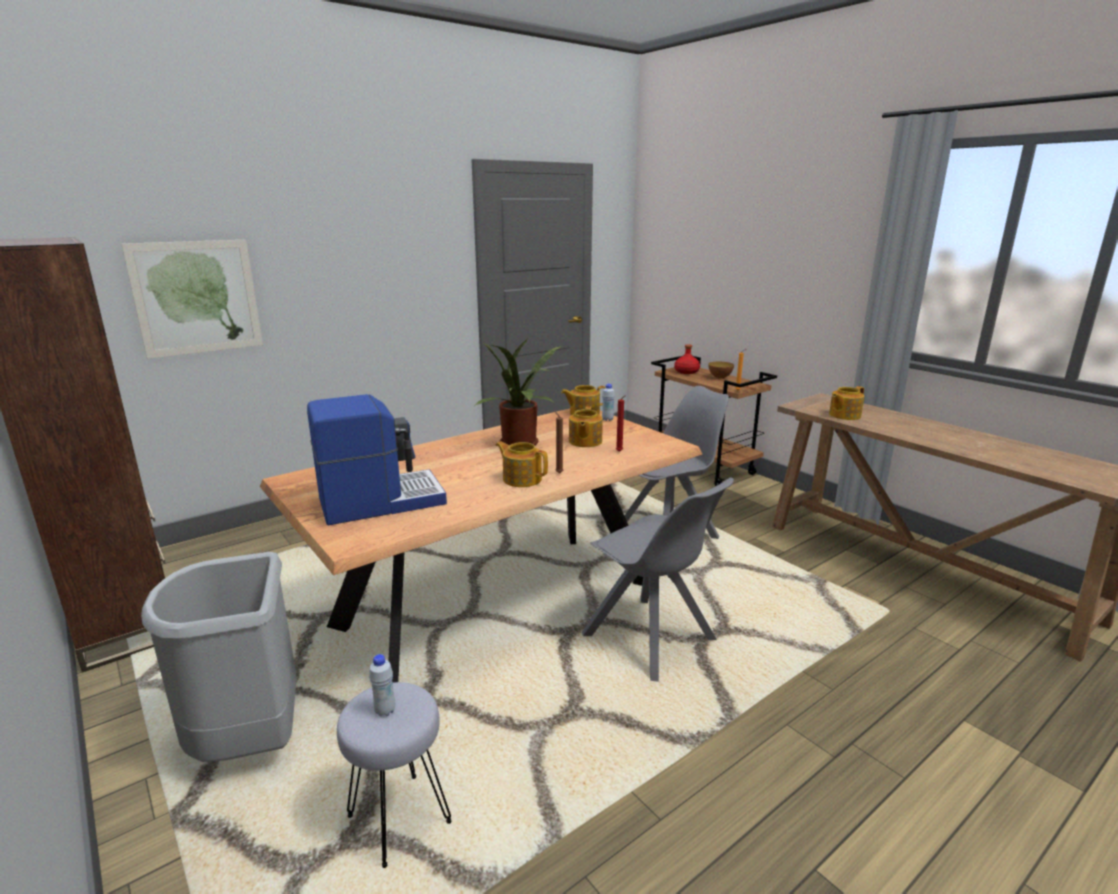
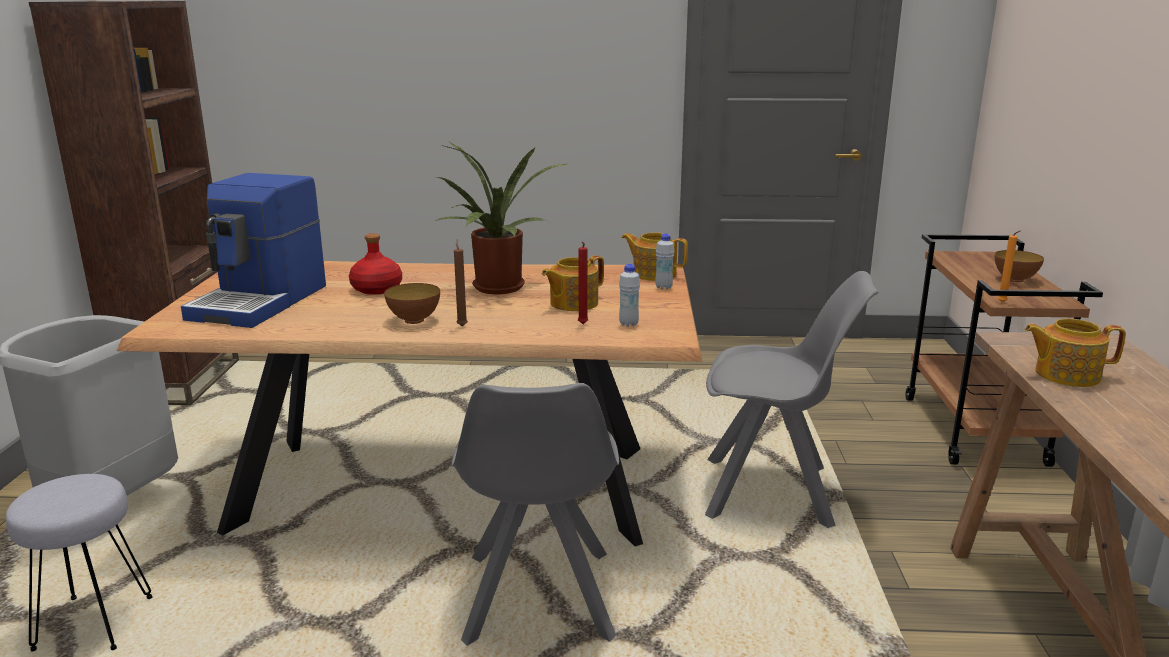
camera: 40 degrees right, 0 degrees up
picture [121,240,263,359] -> none
coffee machine [307,394,447,525] -> coffee machine turned 90 degrees clockwise [181,173,326,328]
white bottle [369,654,395,717] -> white bottle moved to [619,264,640,327]
teapot [496,441,548,487] -> bowl [384,283,440,324]
red bottle [674,344,700,374] -> red bottle moved to [349,233,402,295]

